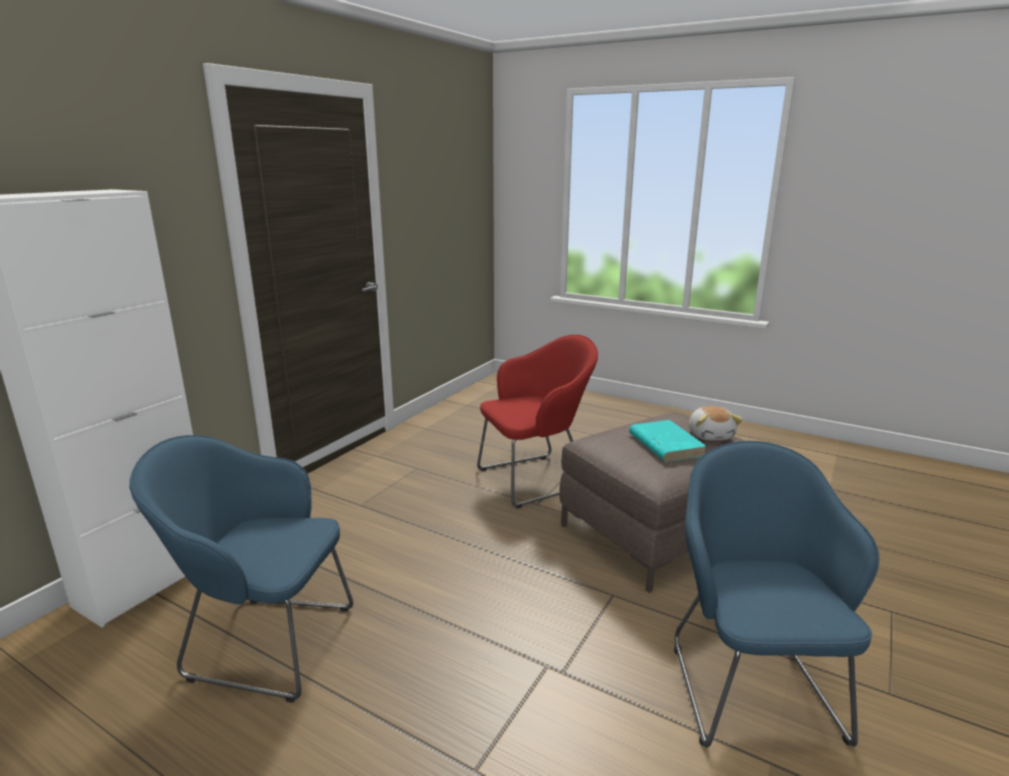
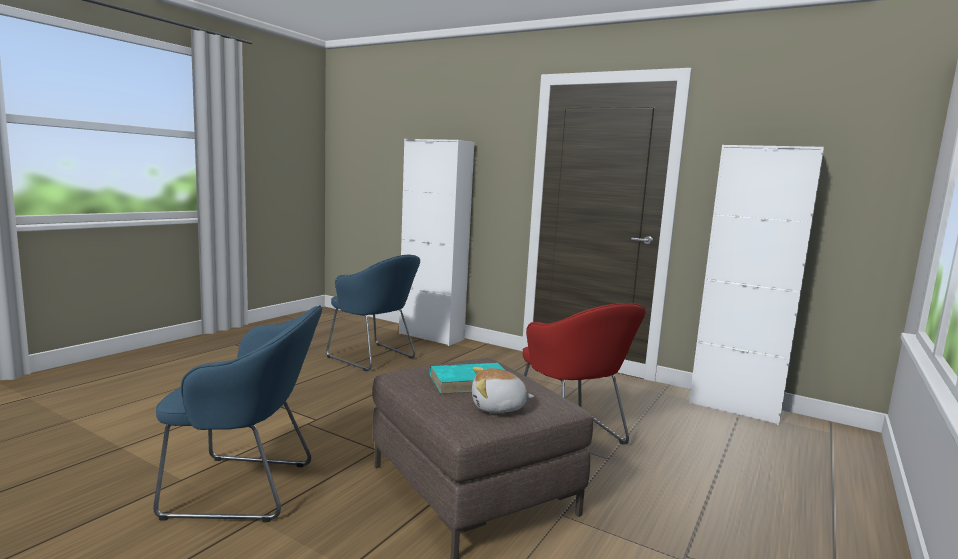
camera: 90 degrees right, 10 degrees down
blue armchair [130,435,353,702] -> blue armchair turned 120 degrees clockwise [326,255,420,371]
none -> white cabinet [689,145,824,425]

